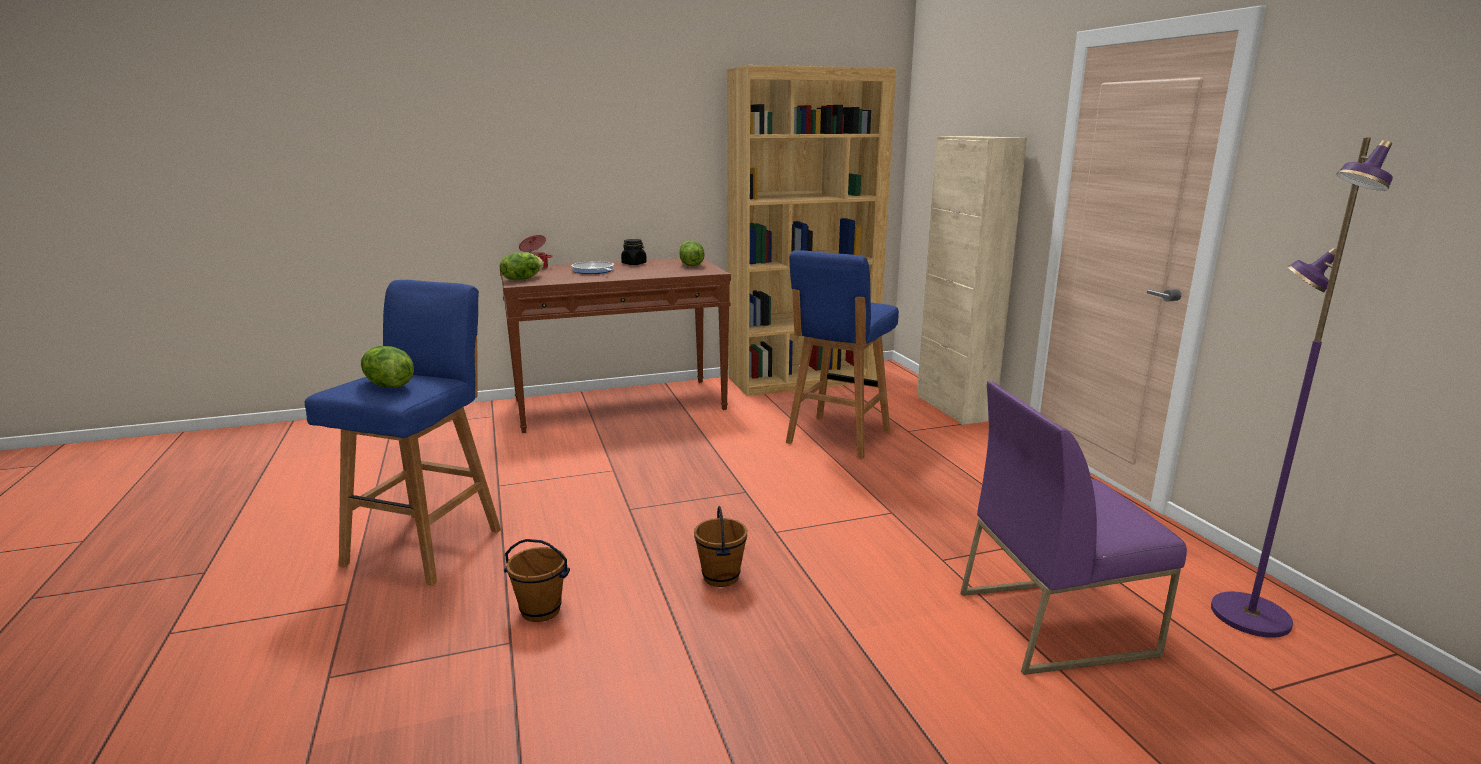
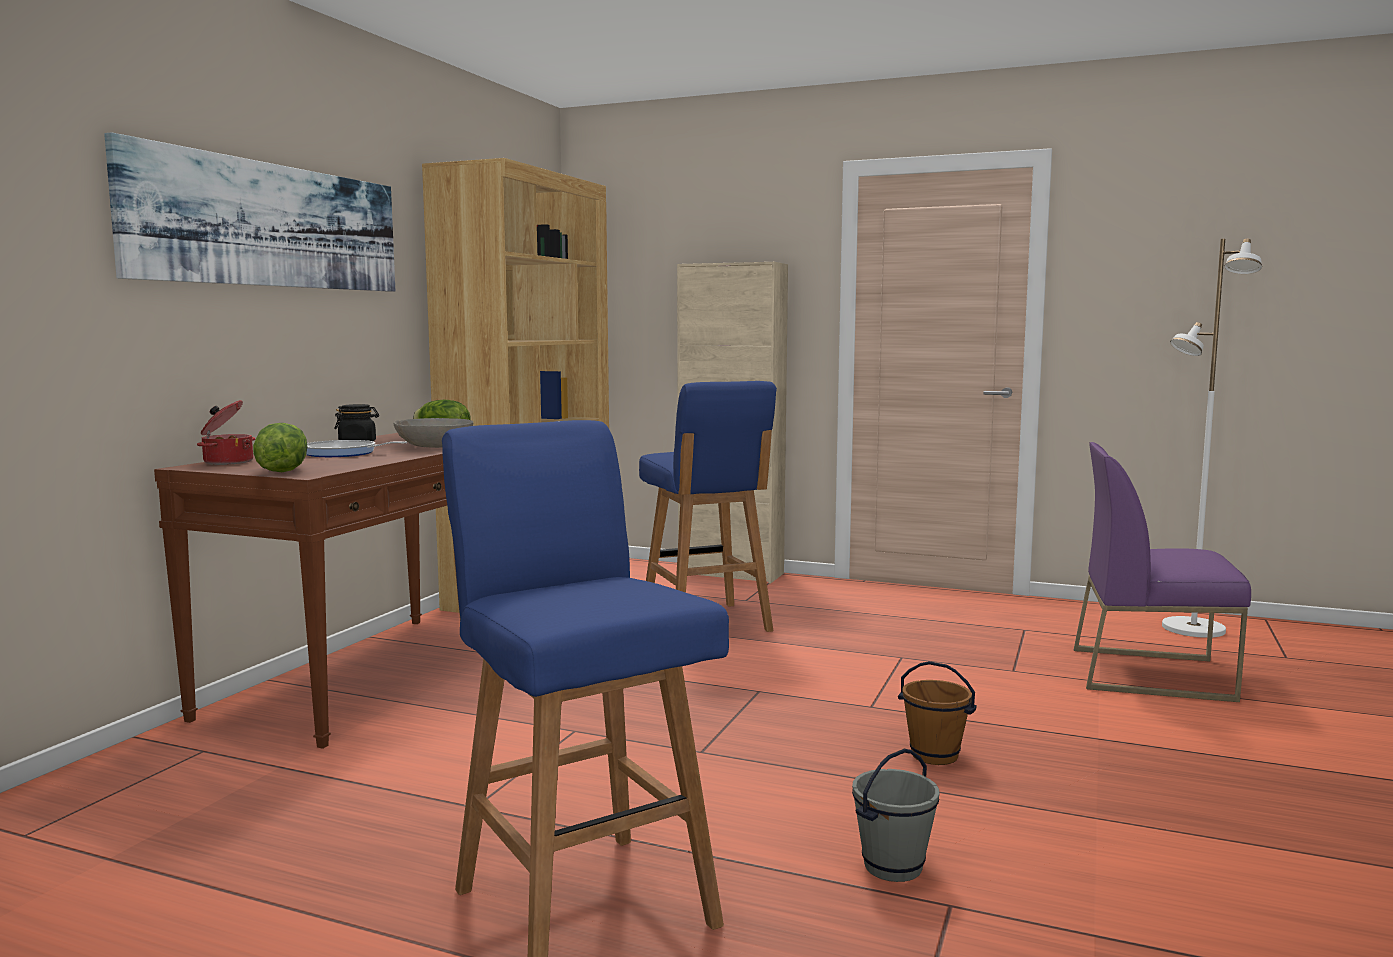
camera: 50 degrees left, 10 degrees down
lettuce [361,346,414,388] -> none
brown bucket [504,539,570,622] -> grey bucket [852,749,939,882]
purple chair [960,381,1187,675] -> purple chair turned 75 degrees clockwise [1074,442,1251,702]
purple floor lamp [1211,138,1393,638] -> white floor lamp [1162,238,1262,638]
none -> picture [104,132,395,292]
none -> grey bowl [393,418,473,448]

